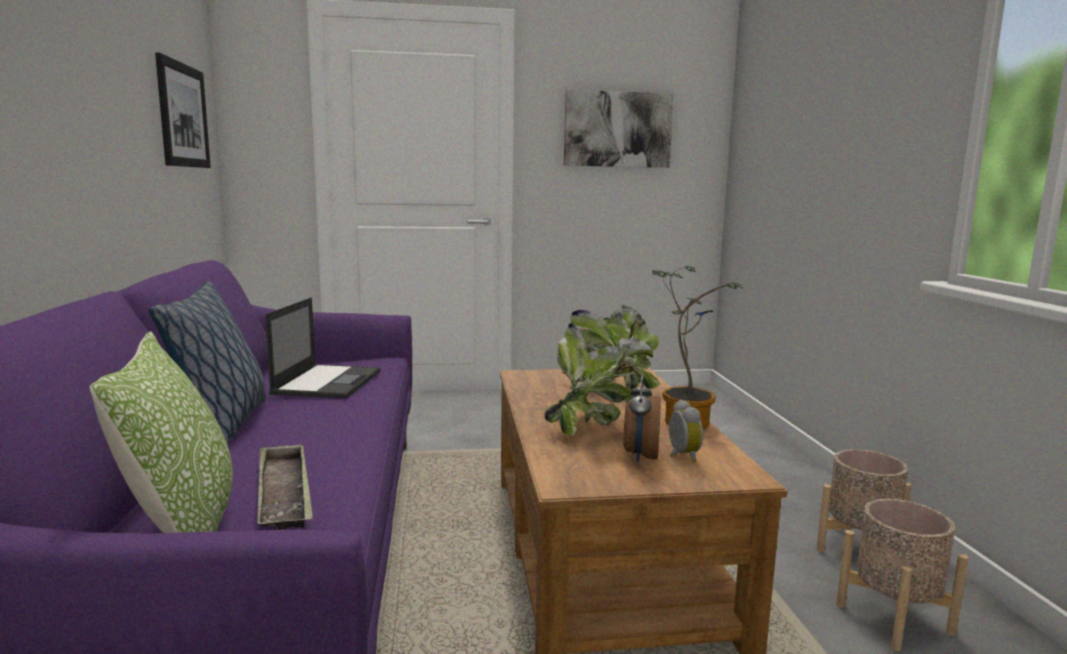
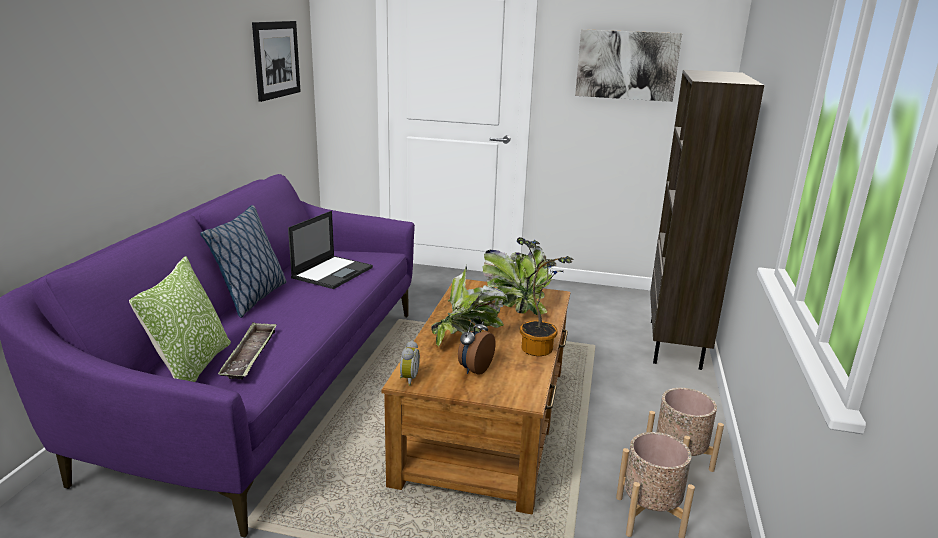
camera: 20 degrees right, 10 degrees up
alarm clock [669,400,703,462] -> alarm clock moved to [400,340,420,386]
none -> brown bookcase [650,70,764,370]

